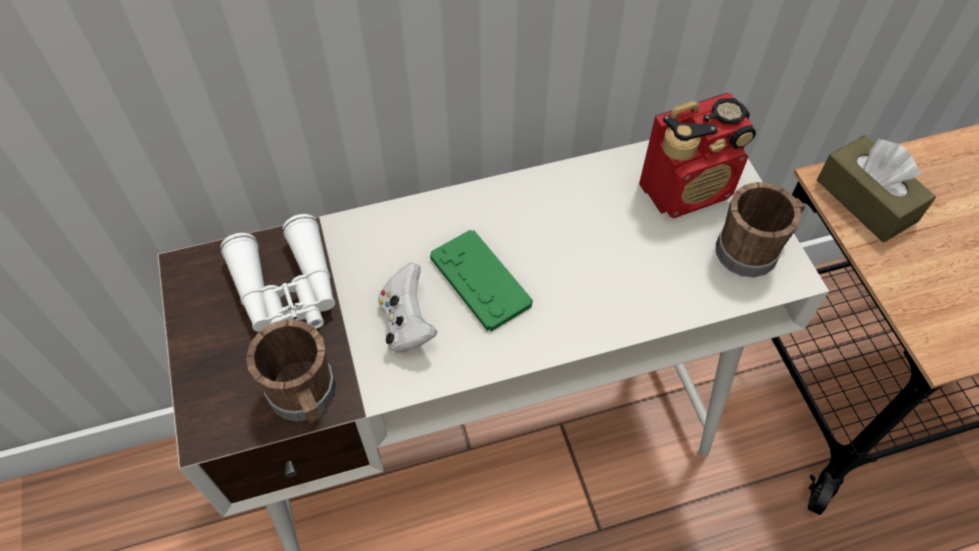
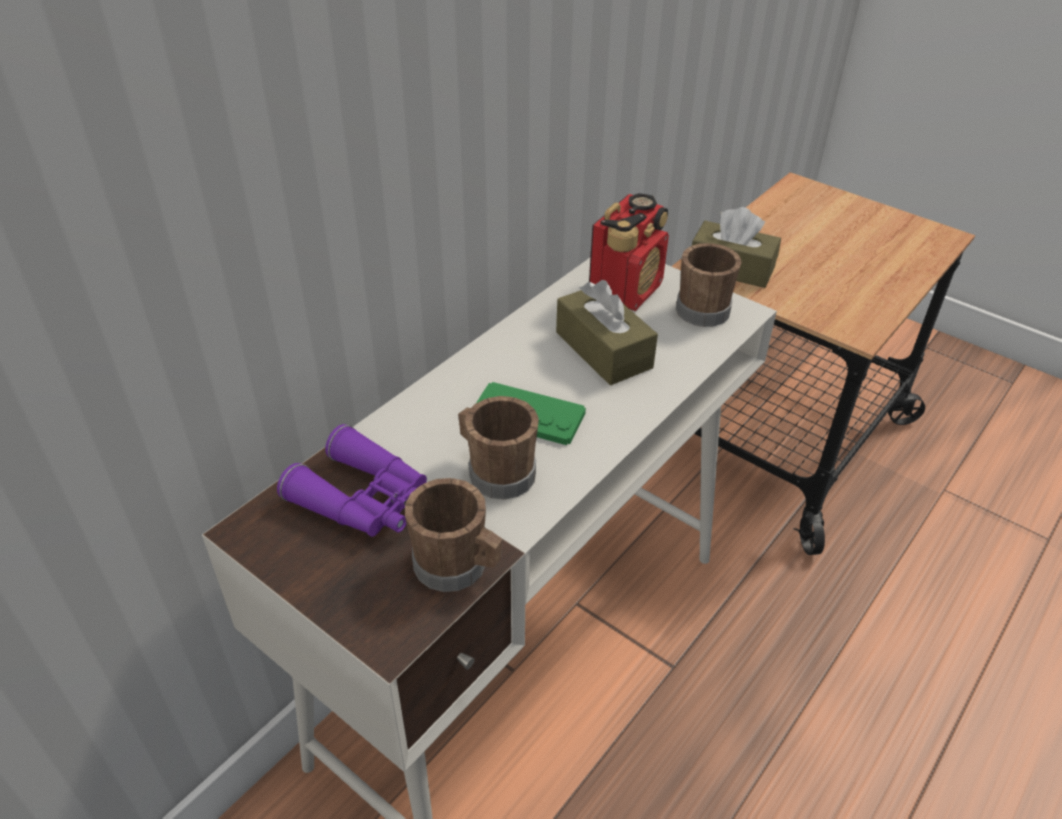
camera: 35 degrees left, 15 degrees down
white binoculars [220,214,335,332] -> purple binoculars [277,424,427,537]
white game controller [378,263,437,354] -> brown mug [458,396,539,500]
none -> brown tissue box [556,280,658,385]

